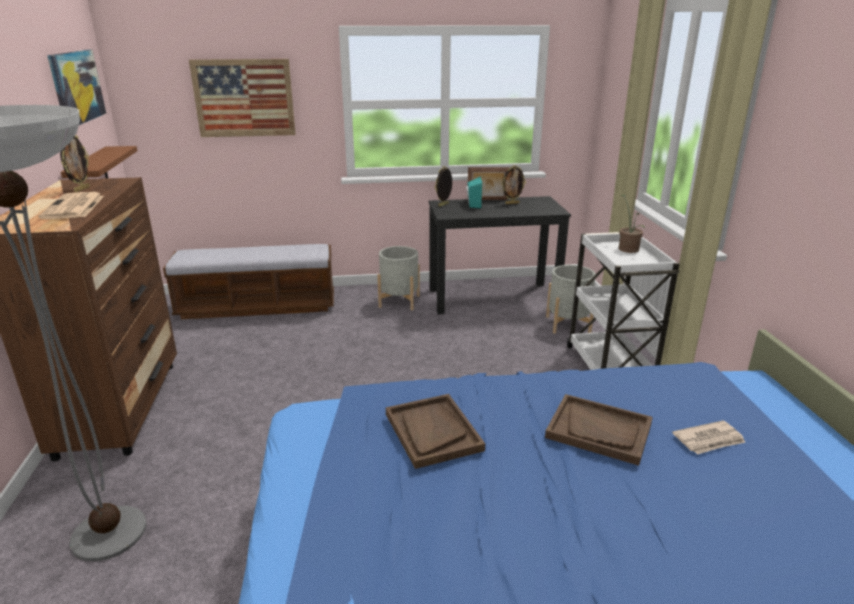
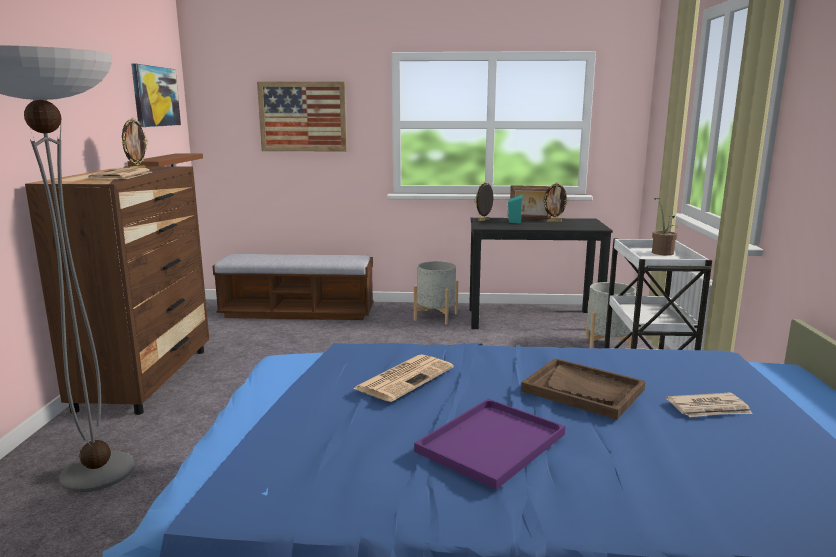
camera: 10 degrees right, 10 degrees down
brown tray [386,394,485,469] -> newspaper [353,354,454,402]
none -> purple tray [414,399,565,490]

